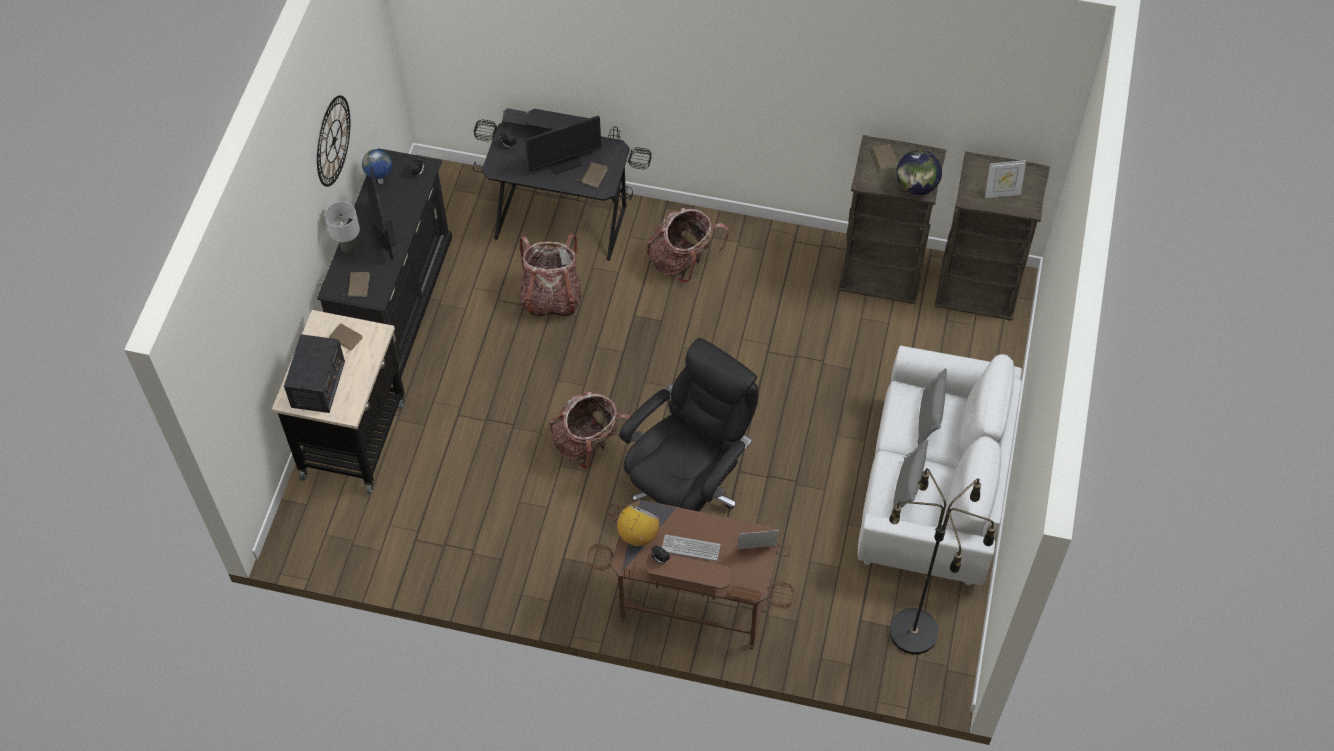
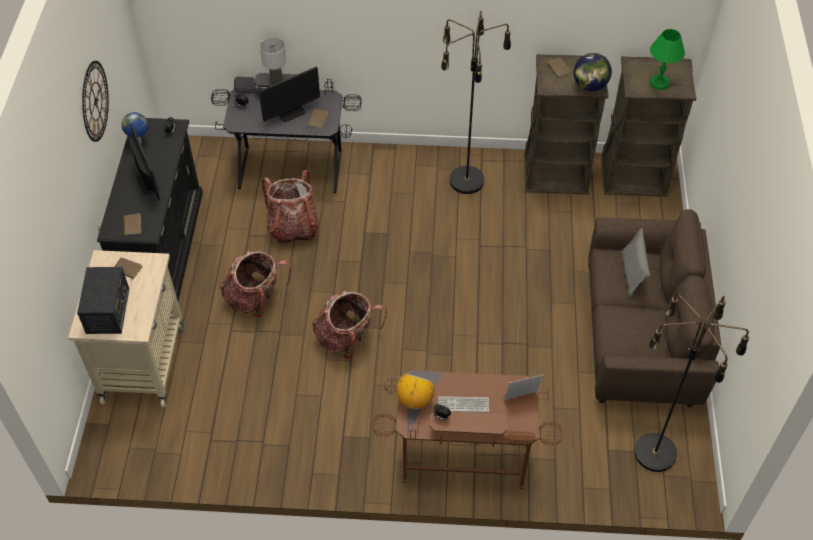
camera: 10 degrees left, 5 degrees down
black cart [272,310,406,494] -> beige cart [68,250,183,407]
white table lamp [325,202,360,254] -> white table lamp moved to [260,37,286,83]
black office chair [619,338,759,511] -> none
backpack [646,208,729,283] -> backpack moved to [219,251,292,318]
white sofa [858,346,1022,585] -> brown sofa [588,209,721,408]
grey pillow [891,439,928,512] -> none
picture frame [985,160,1026,198] -> green table lamp [650,29,685,90]
none -> floor lamp [441,11,511,194]

